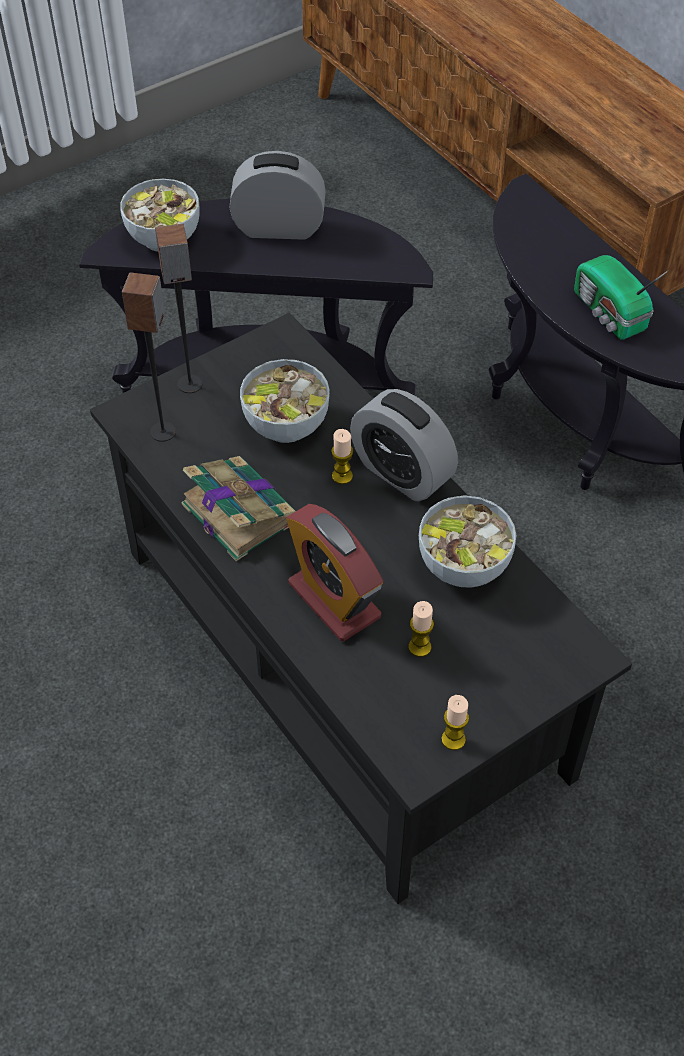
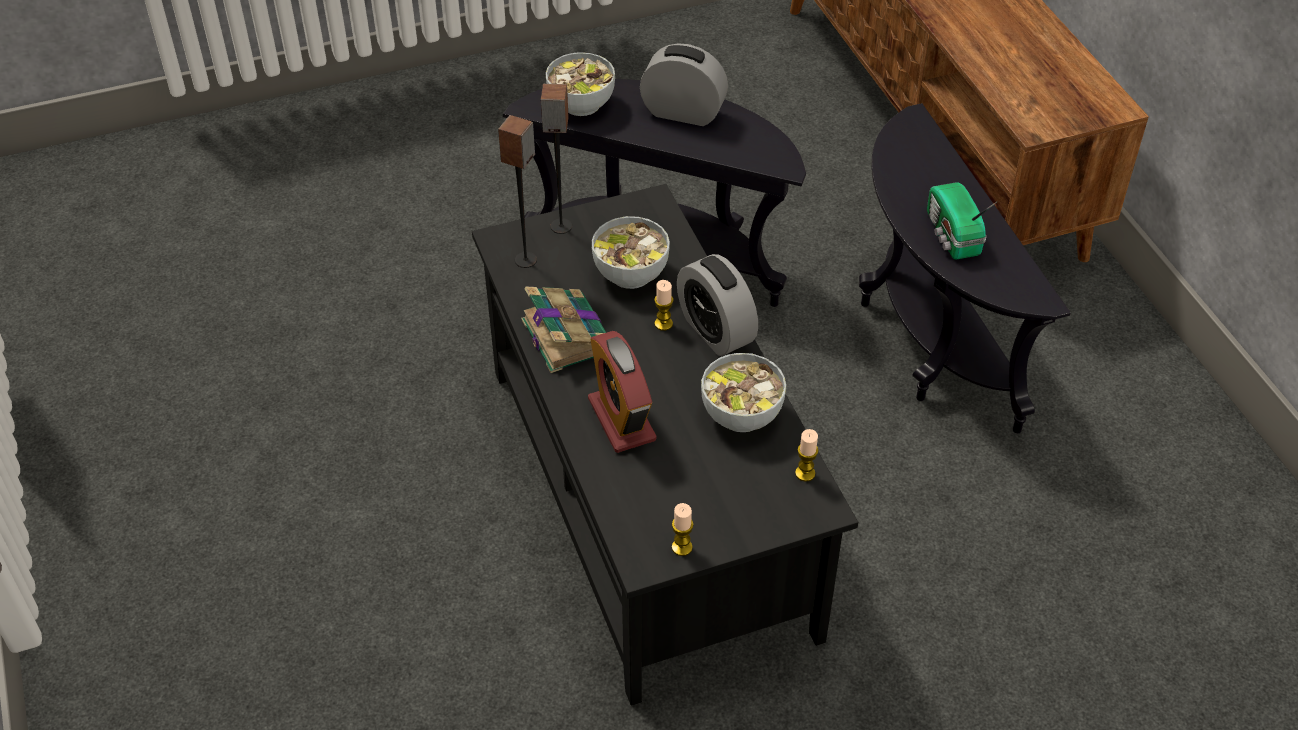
camera: 15 degrees right, 5 degrees down
candle [408,601,434,657] -> candle moved to [795,429,818,482]

